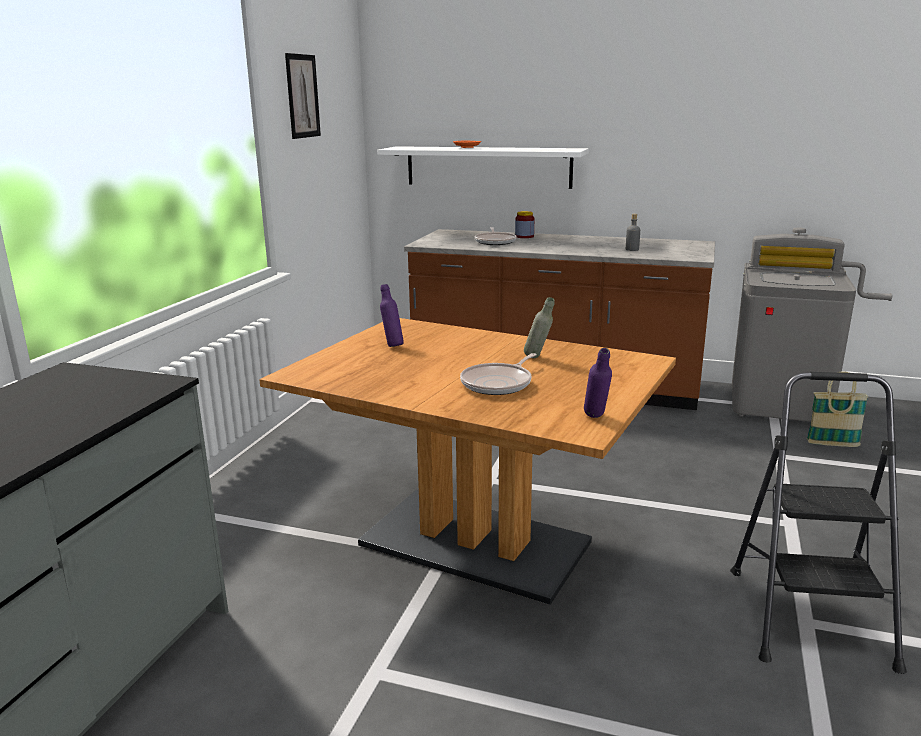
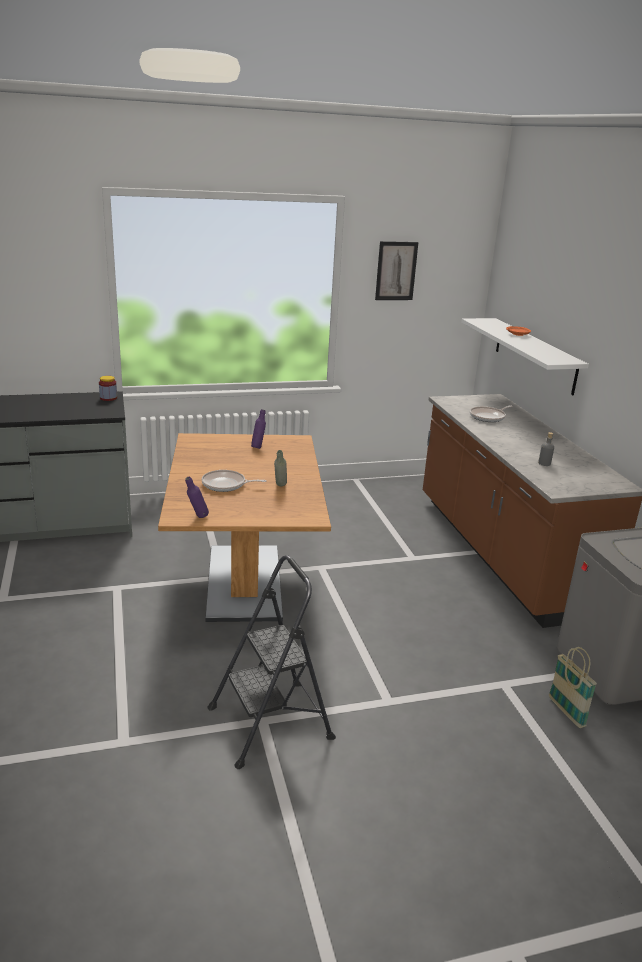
camera: 55 degrees right, 5 degrees up
jar [515,211,534,238] -> jar moved to [99,376,117,401]

